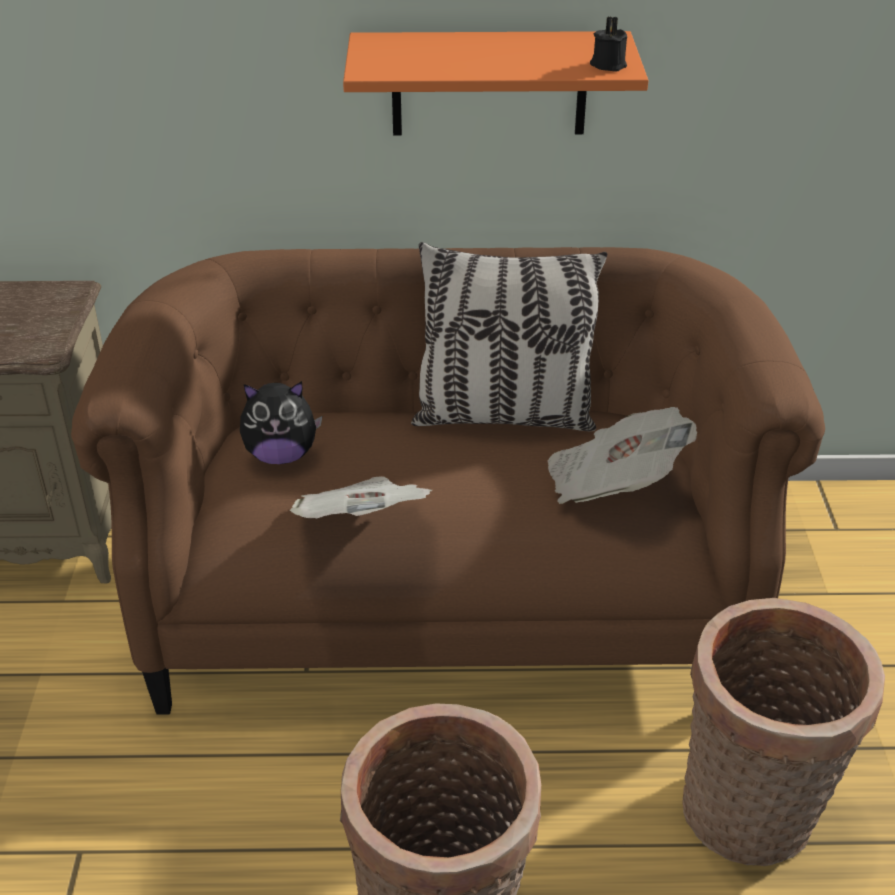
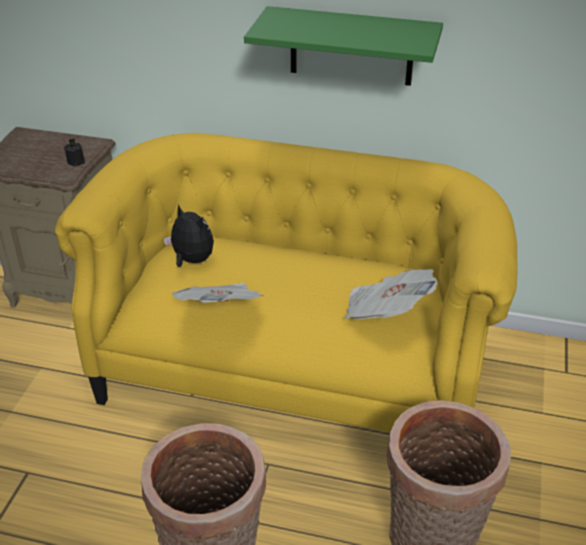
camera: 15 degrees right, 0 degrees up
brown sofa [71,247,825,715] -> yellow sofa [55,133,518,432]
plush toy [240,381,323,464] -> plush toy turned 150 degrees counterclockwise [164,204,214,267]
orange shelf [343,31,649,135] -> green shelf [244,6,443,86]
pillow [411,242,607,431] -> none
black candle [590,16,627,72] -> black candle moved to [64,138,85,166]

